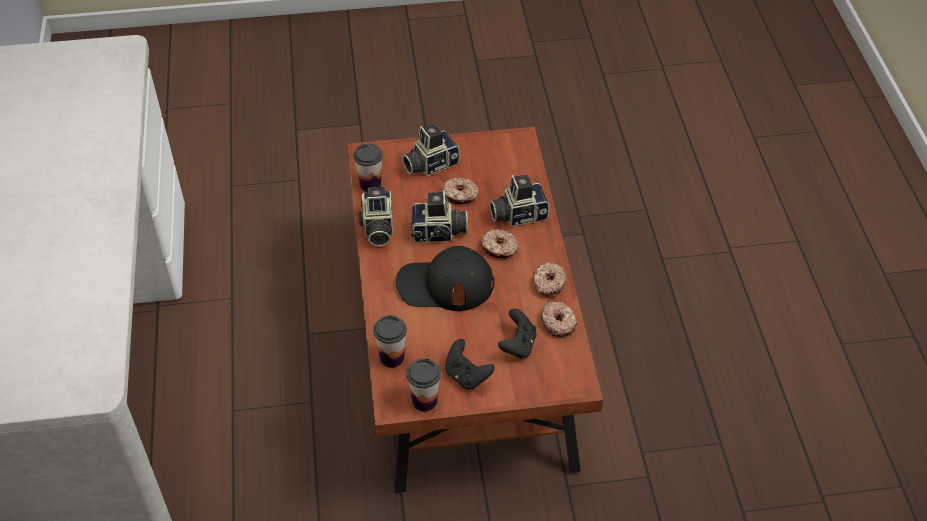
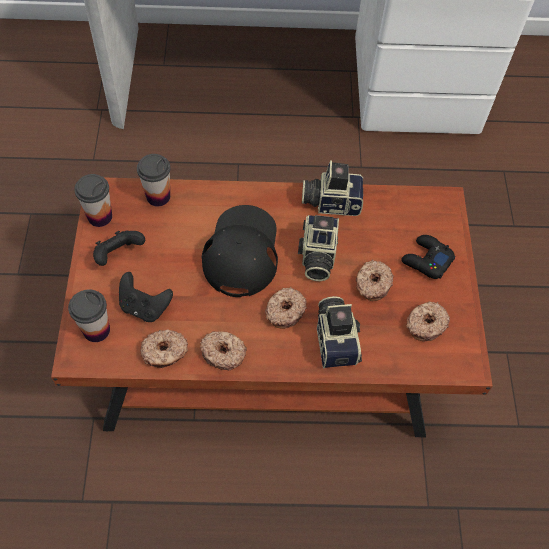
camera: 95 degrees right, 10 degrees up
cup [353,143,383,192] -> cup moved to [68,289,110,342]
camera [402,124,460,176] -> black game controller [401,235,456,279]
none -> donut [406,301,450,341]

